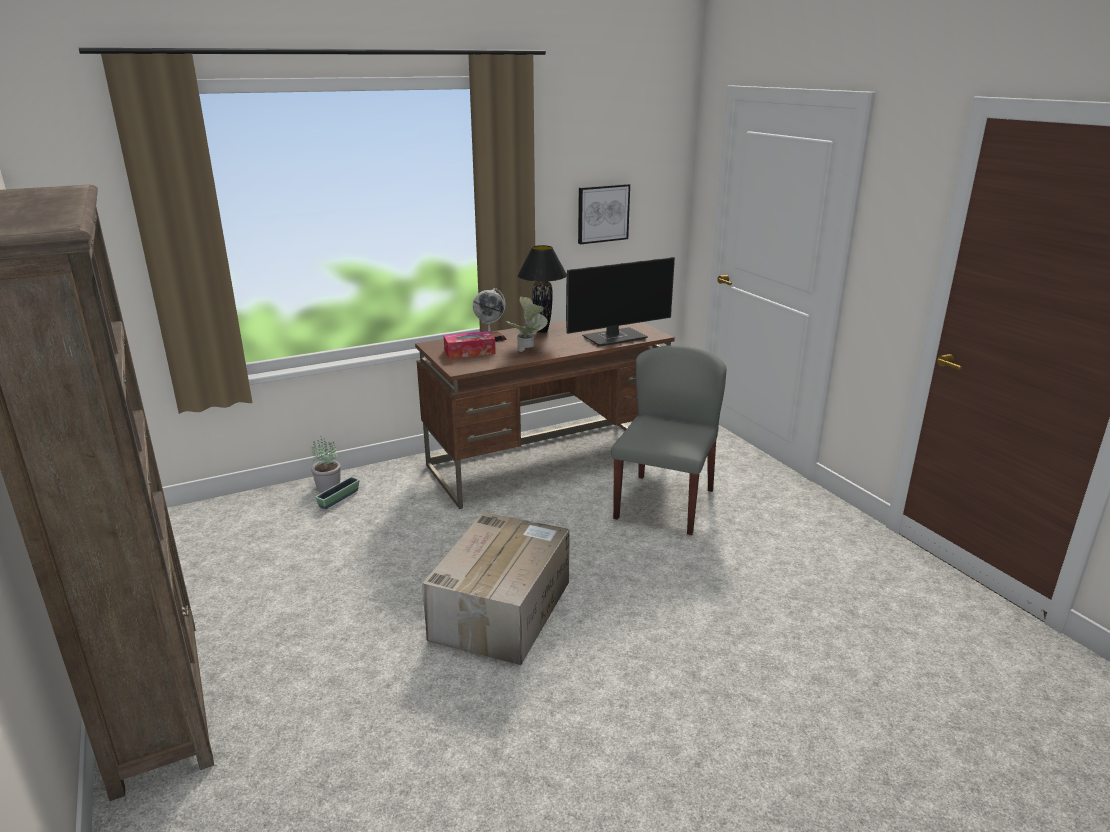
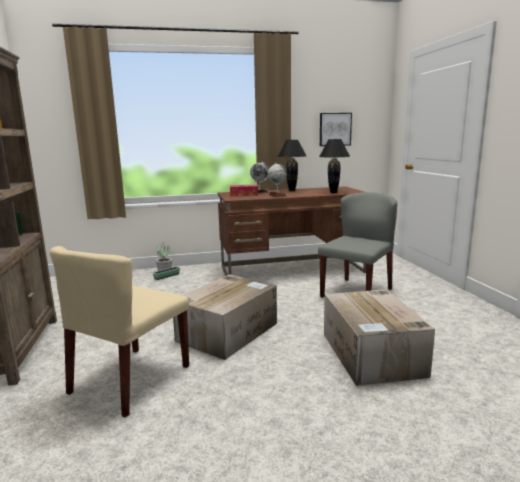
camera: 15 degrees right, 10 degrees down
potted plant [505,296,548,352] -> globe [268,163,287,197]
monitor [566,257,675,347] -> black table lamp [319,139,350,193]
none -> beige chair [50,246,189,418]
none -> cardboard box [324,289,435,386]

